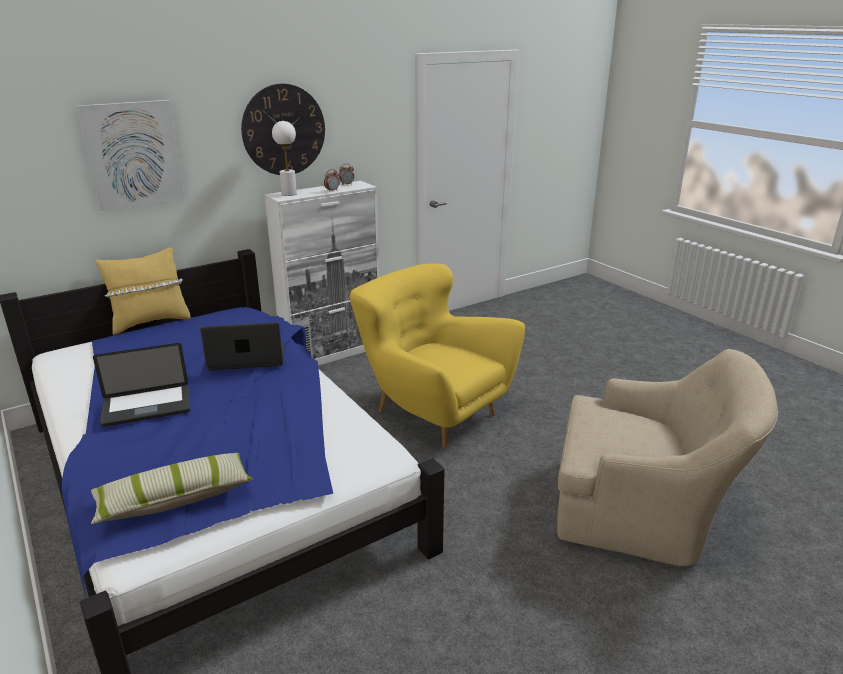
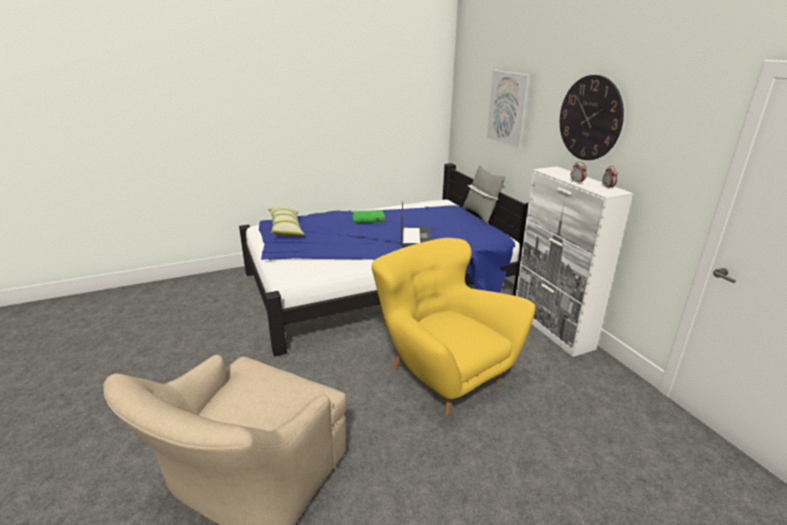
camera: 100 degrees right, 0 degrees up
laptop [93,343,191,427] -> green book [352,210,385,223]
yellow pillow [95,247,191,335] -> grey pillow [463,165,506,224]
white table lamp [272,121,297,196] -> none
yellow armchair [350,264,525,448] -> yellow armchair turned 90 degrees counterclockwise [372,238,535,416]

